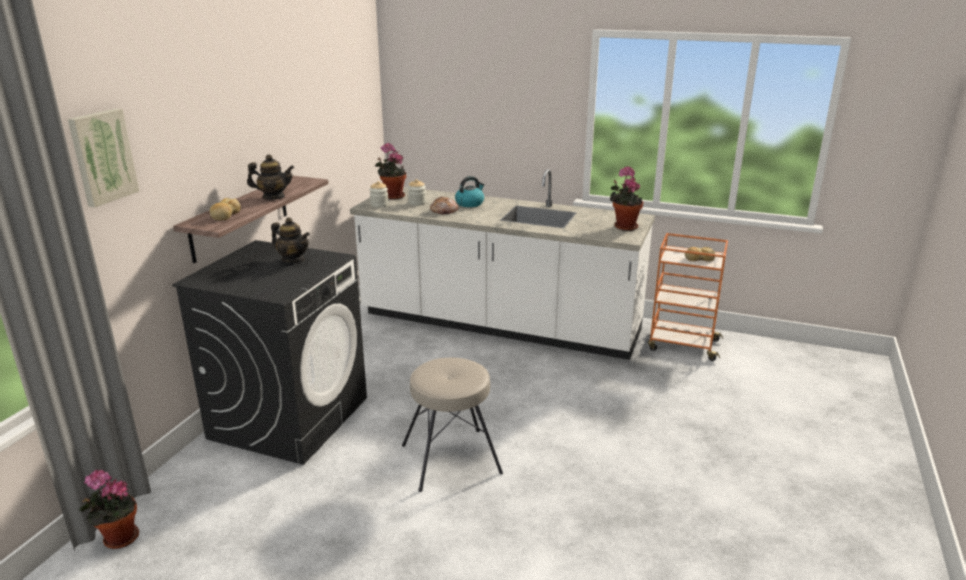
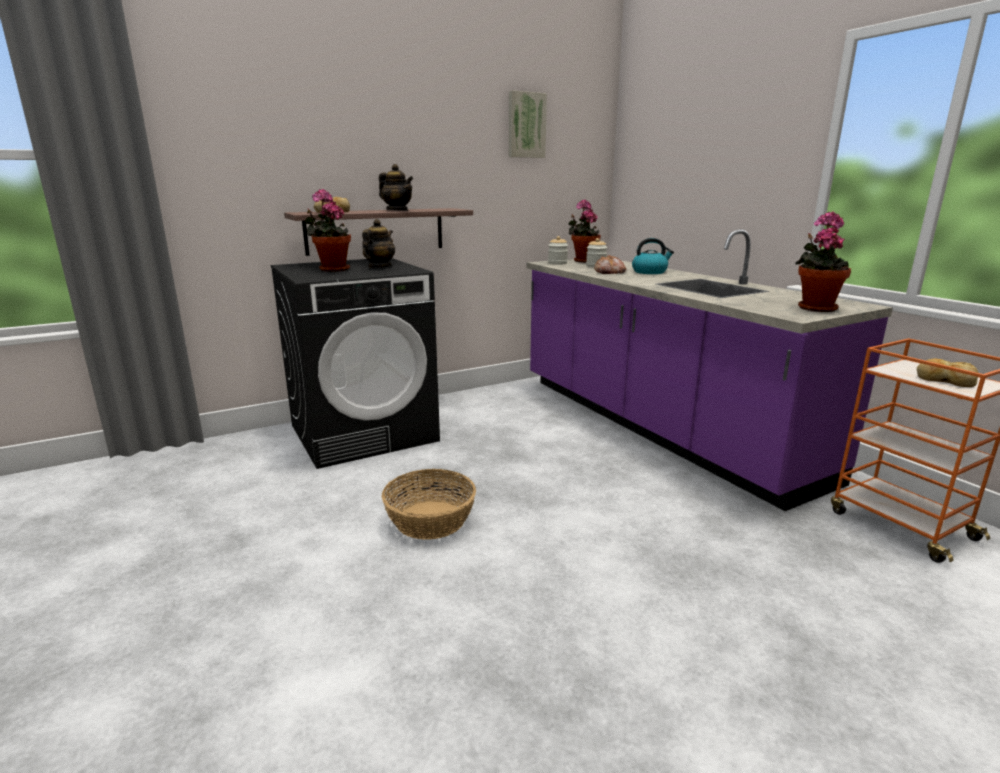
camera: 40 degrees right, 5 degrees down
picture [68,108,140,207] -> picture moved to [509,90,547,158]
potted plant [79,470,139,549] -> potted plant moved to [304,189,351,272]
teapot [271,217,310,263] -> teapot turned 135 degrees counterclockwise [362,219,395,268]
white counter [350,169,655,360] -> purple counter [526,229,893,511]
beige stool [402,358,503,492] -> basket [381,469,476,540]

